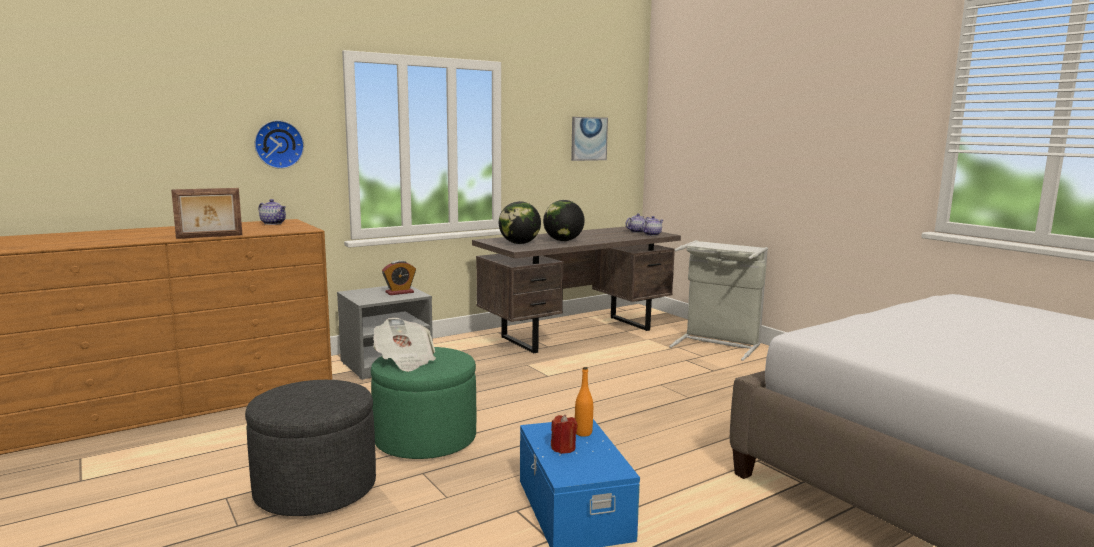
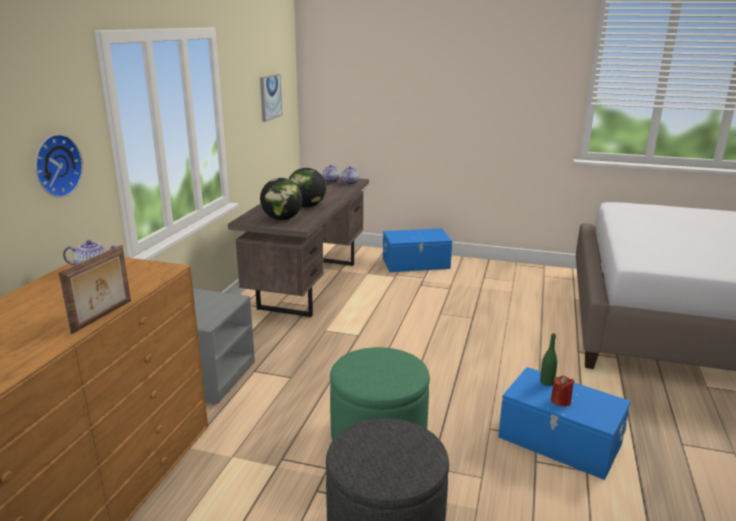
camera: 40 degrees left, 10 degrees up
newspaper [373,318,436,372] -> none
alarm clock [382,260,416,295] -> none
orange bottle [575,367,593,437] -> green bottle [540,333,557,386]
grey laundry basket [669,240,768,361] -> blue storage box [383,228,452,272]

